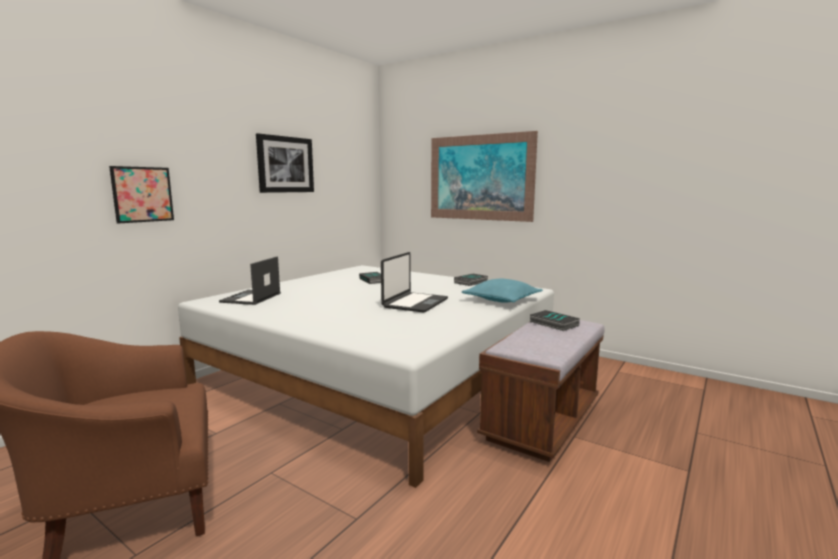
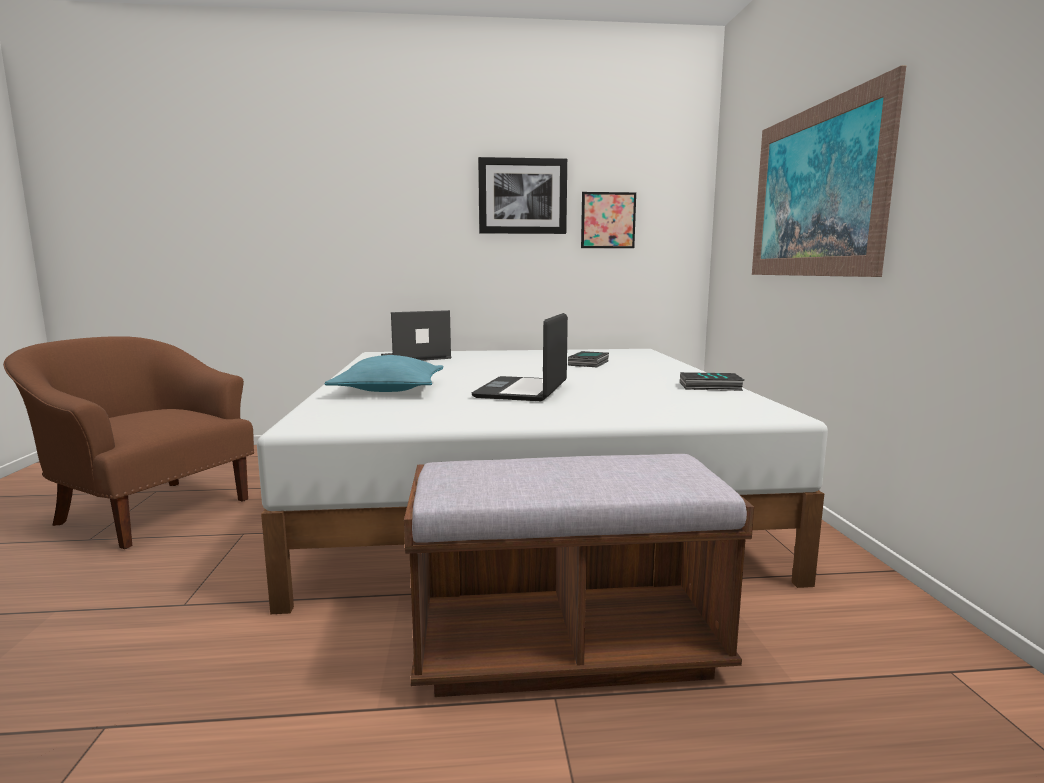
camera: 50 degrees right, 0 degrees up
picture [109,166,174,223] -> picture moved to [581,192,636,248]
laptop [381,252,448,313] -> laptop turned 120 degrees clockwise [472,313,568,401]
turquoise pillow [461,279,543,303] -> turquoise pillow moved to [325,355,444,392]
book [529,310,580,331] -> none

